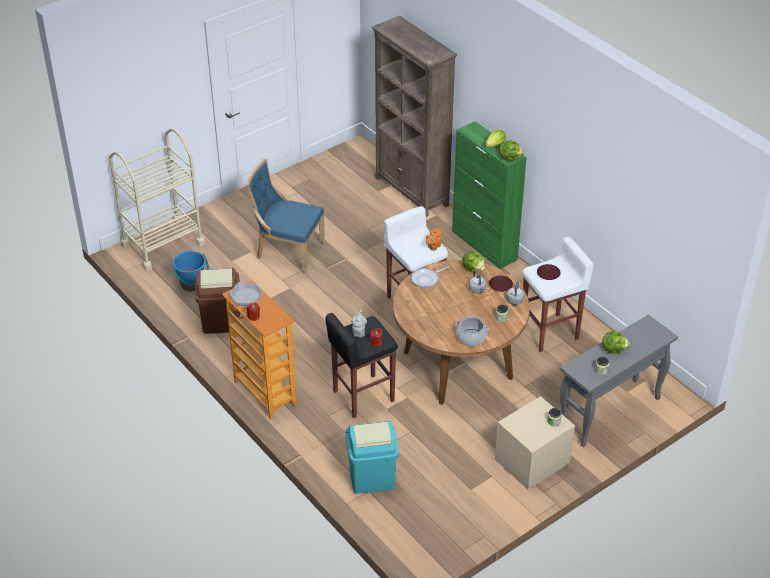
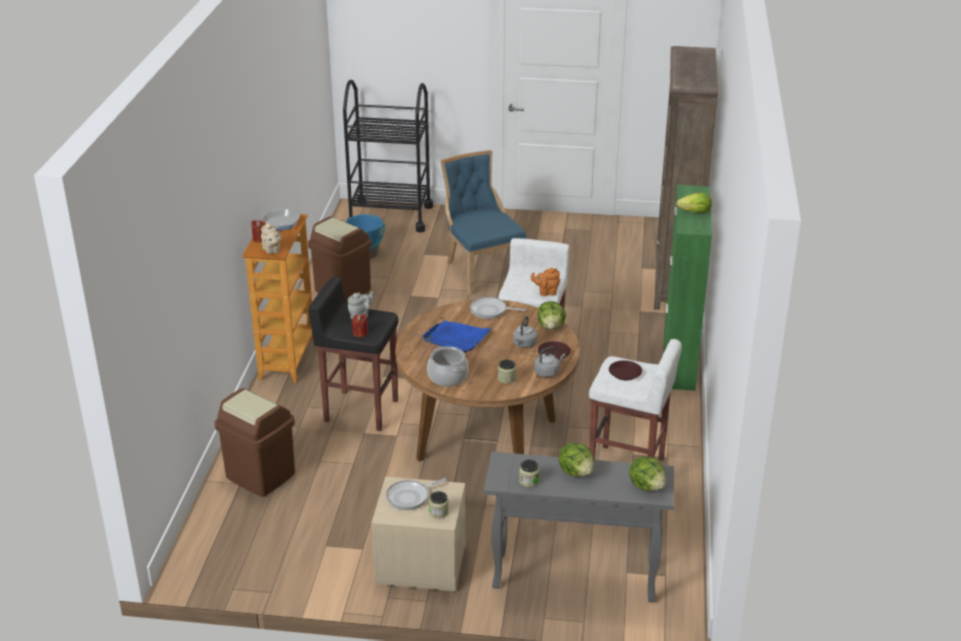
camera: 45 degrees right, 10 degrees down
beige cart [109,128,205,271] -> black cart [343,80,433,232]
turquoise trash can [345,421,399,494] -> brown trash can [215,388,295,497]
lettuce [499,140,524,161] -> lettuce moved to [629,456,666,491]
none -> beige teapot [261,222,282,254]
none -> frying pan [386,478,447,510]
none -> blue tray [422,321,492,353]

